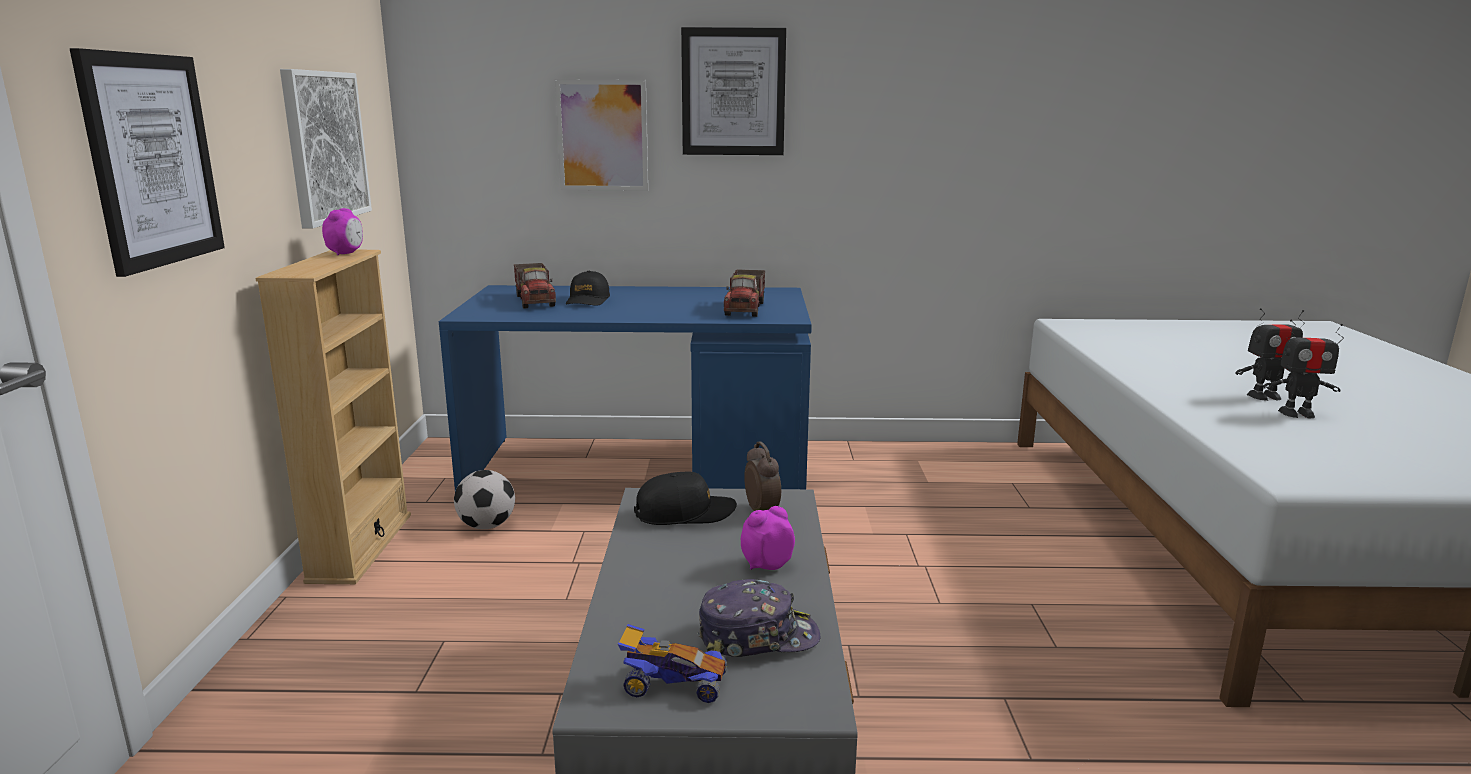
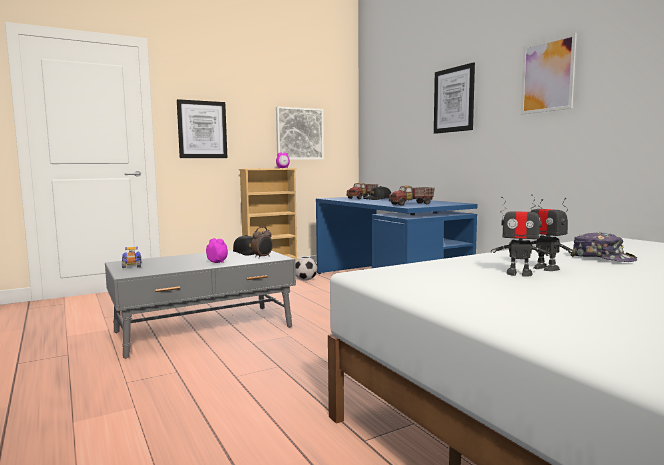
camera: 60 degrees right, 10 degrees down
picture [555,79,648,191] -> picture moved to [521,33,577,114]
cap [697,579,820,657] -> cap moved to [571,232,637,262]
toy robot [1263,319,1344,418] -> toy robot turned 45 degrees counterclockwise [491,197,551,277]

